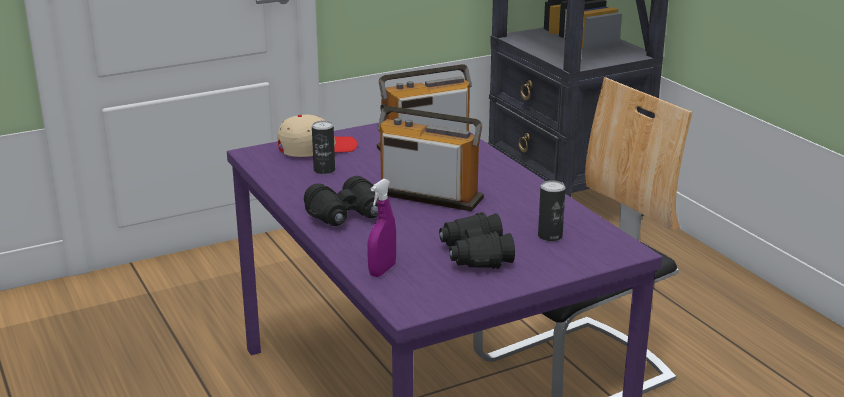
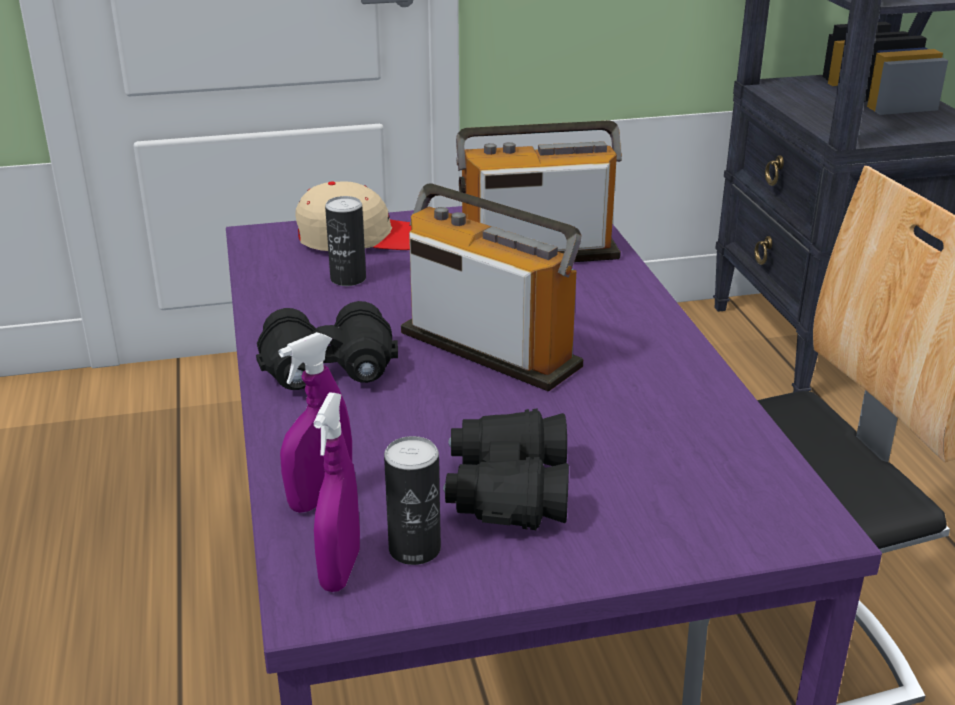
camera: 15 degrees right, 5 degrees up
can [538,180,566,241] -> can moved to [384,436,441,565]
none -> purple spray bottle [314,393,360,592]

